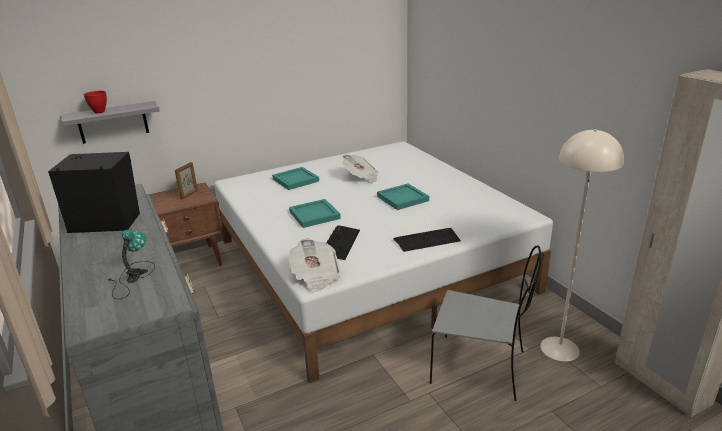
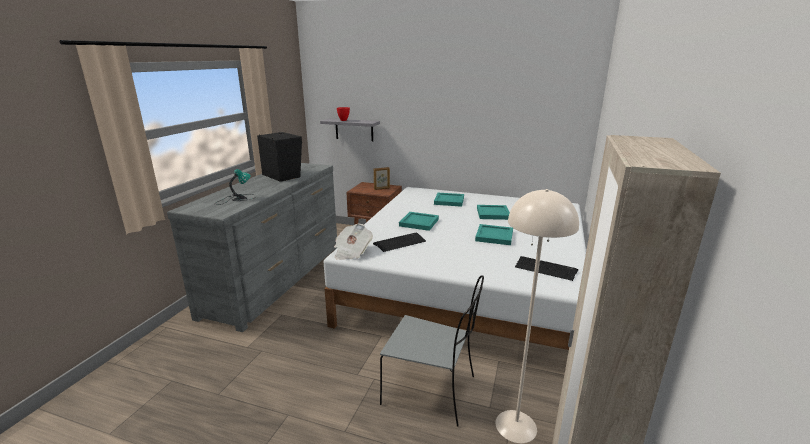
camera: 45 degrees right, 5 degrees down
newspaper [343,155,378,182] -> turquoise tray [477,205,510,220]
keyboard [394,228,461,252] -> keyboard moved to [515,256,578,281]
grey chair [430,246,541,401] -> grey chair turned 45 degrees counterclockwise [380,275,484,426]

